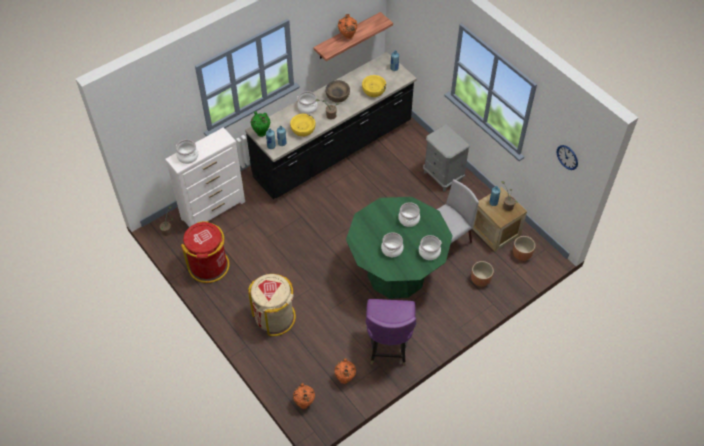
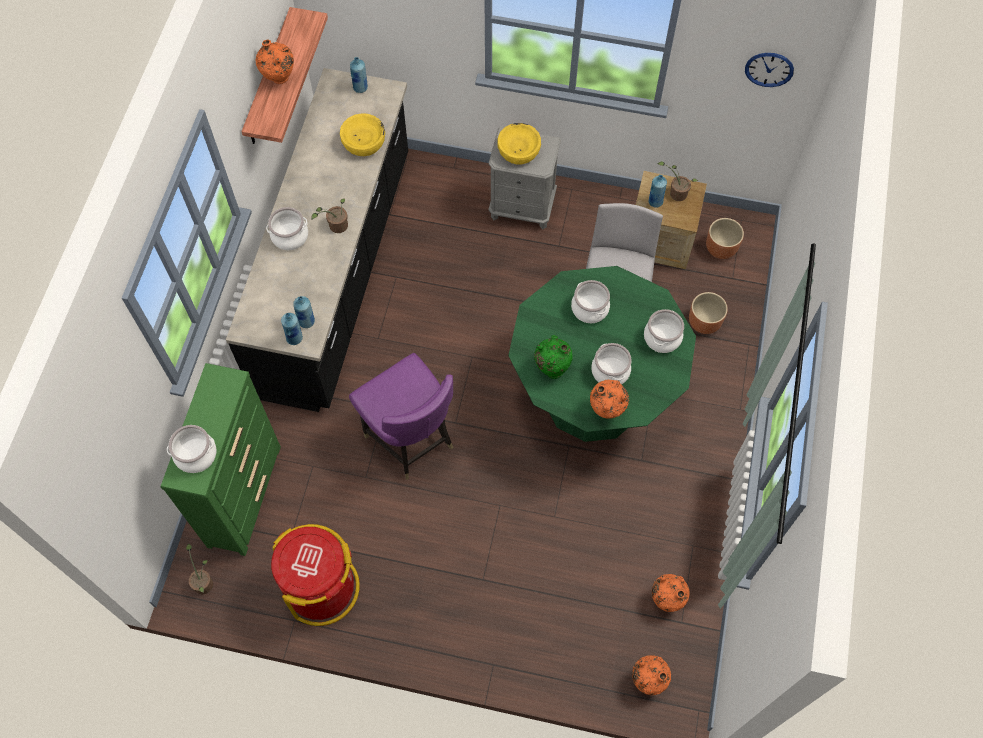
camera: 40 degrees left, 10 degrees up
white dresser [165,127,245,227] -> green dresser [160,363,281,556]
beige trash can [248,274,296,336] -> none
green vase [251,111,270,137] -> green vase moved to [534,335,573,379]
yellow bowl [290,114,316,137] -> yellow bowl moved to [497,123,541,164]
brown bowl [326,80,350,103] -> none
purple chair [366,299,416,366] -> purple chair moved to [349,353,453,480]
none -> orange vase [590,380,629,419]

